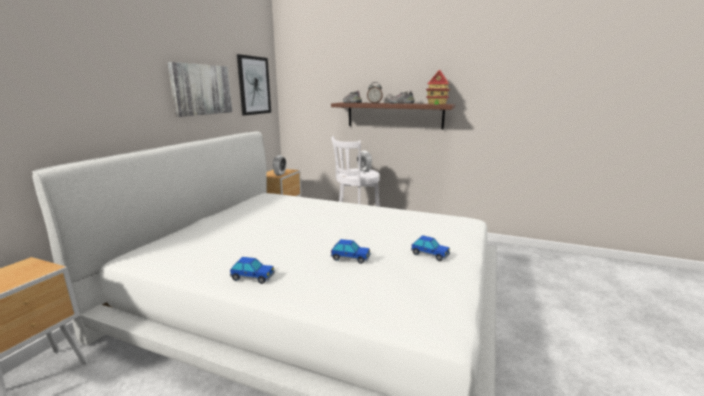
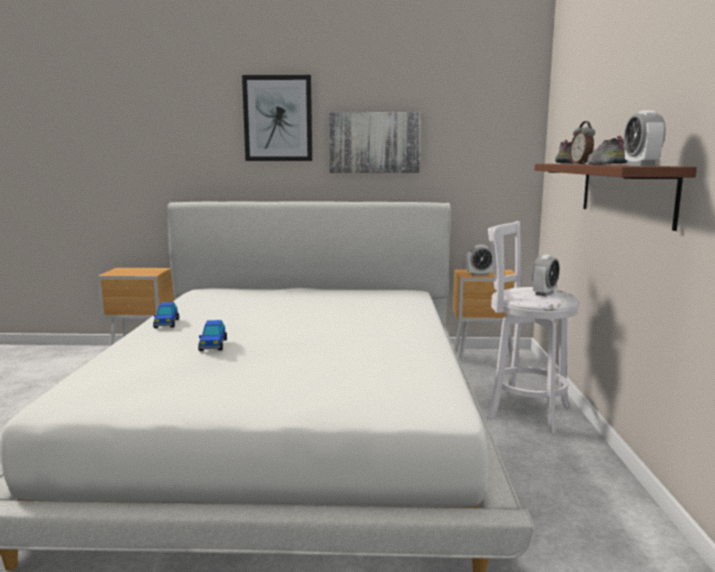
camera: 70 degrees right, 5 degrees down
picture [237,54,271,116] -> picture moved to [242,75,312,161]
toy car [411,235,450,261] -> none
toy house [426,70,450,105] -> alarm clock [624,110,666,166]

